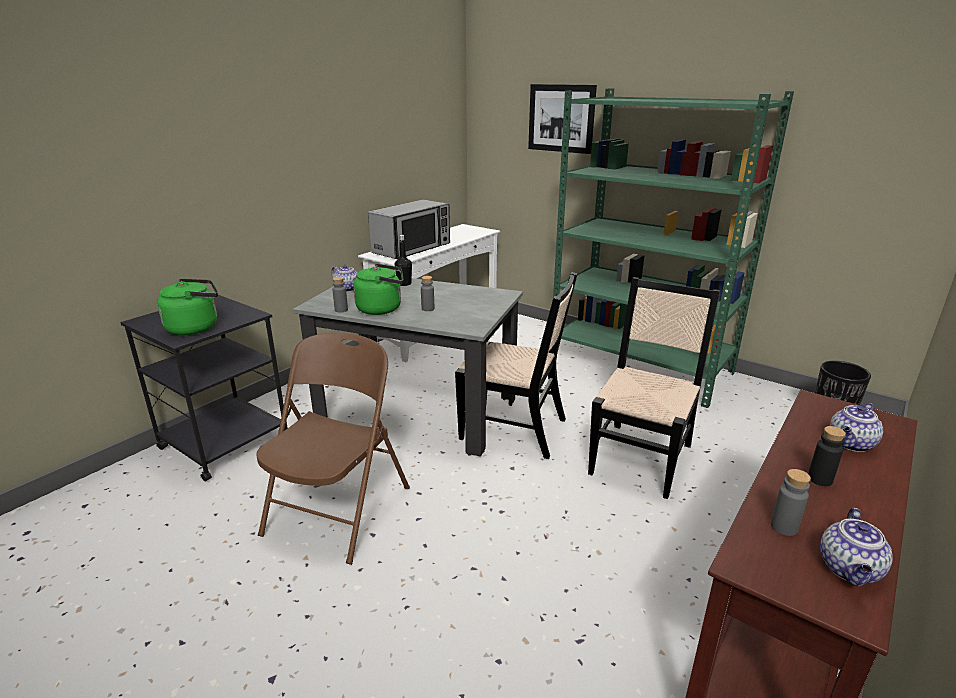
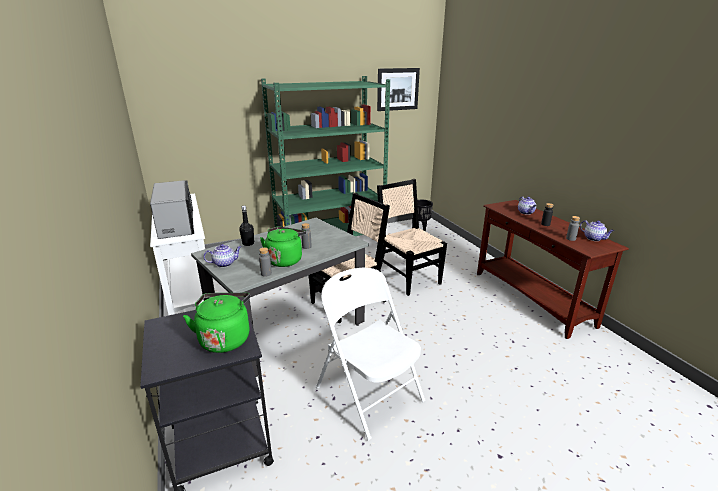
camera: 60 degrees left, 0 degrees up
brown chair [256,333,410,565] -> white chair [316,268,426,441]
picture [528,84,597,154] -> picture moved to [377,68,420,111]

